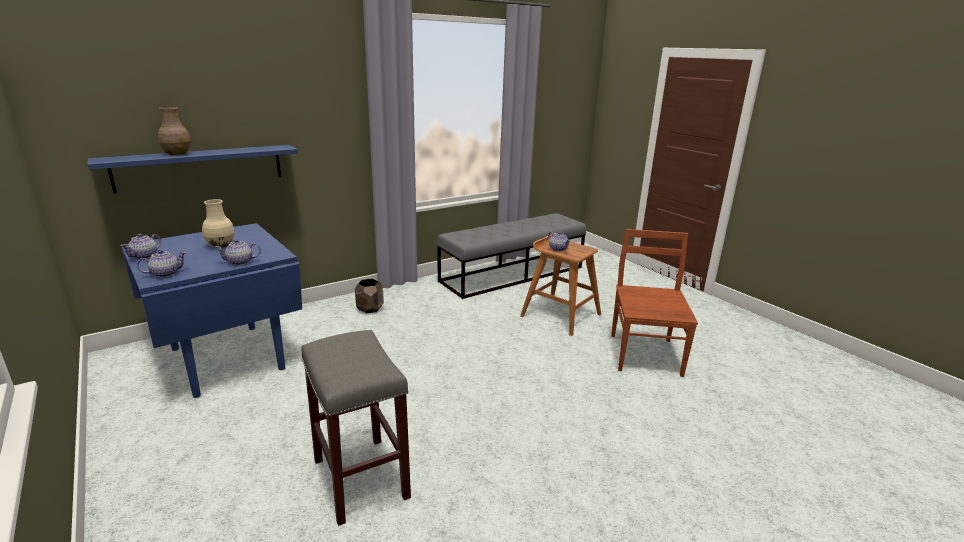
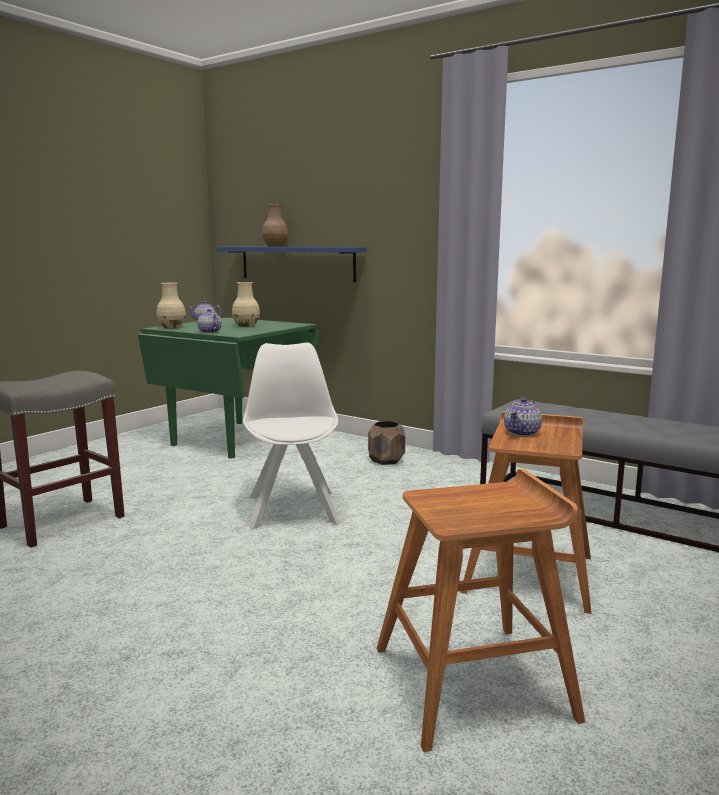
camera: 70 degrees right, 10 degrees down
blue dining table [121,223,302,398] -> green dining table [138,317,319,458]
teapot [137,250,187,278] -> beige vase [157,283,186,328]
brown chair [611,229,698,377] -> brown stool [377,469,585,752]
none -> white chair [243,342,340,529]

